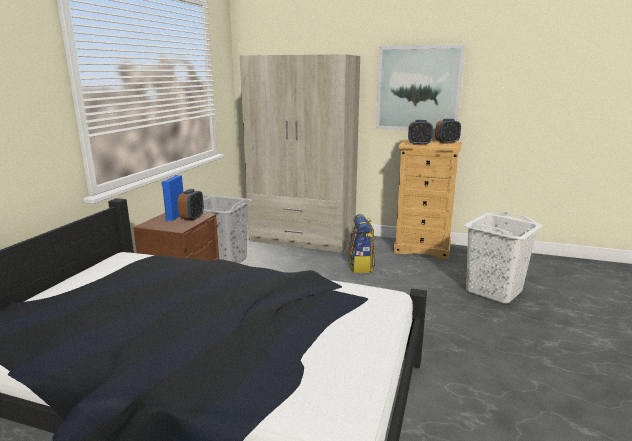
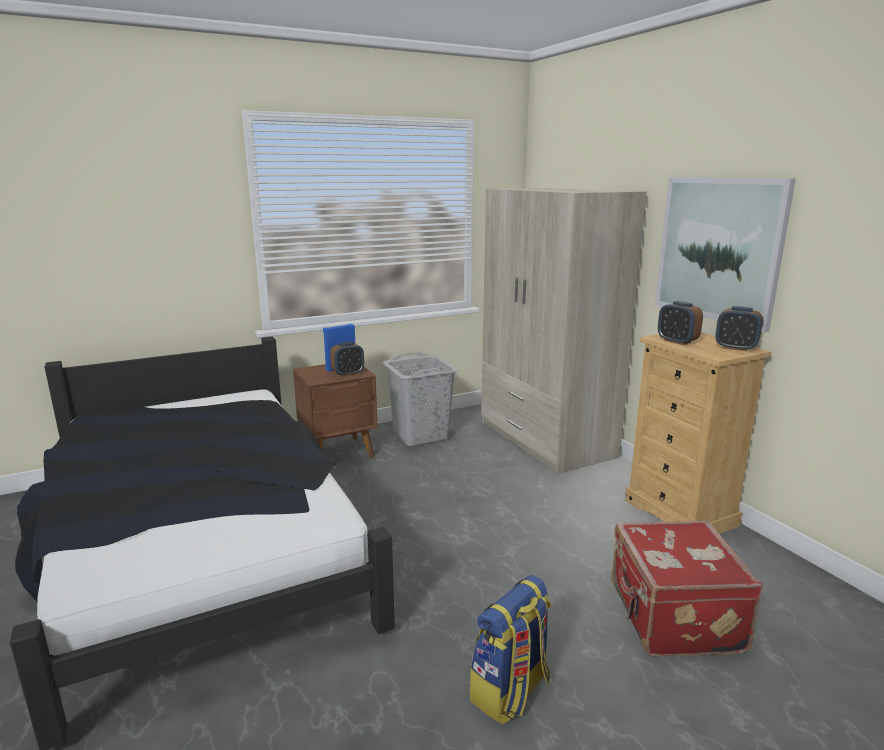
camera: 45 degrees right, 0 degrees up
backpack [348,214,375,273] -> backpack moved to [470,575,551,725]
white laundry basket [464,212,543,304] -> red suitcase [611,521,763,657]

